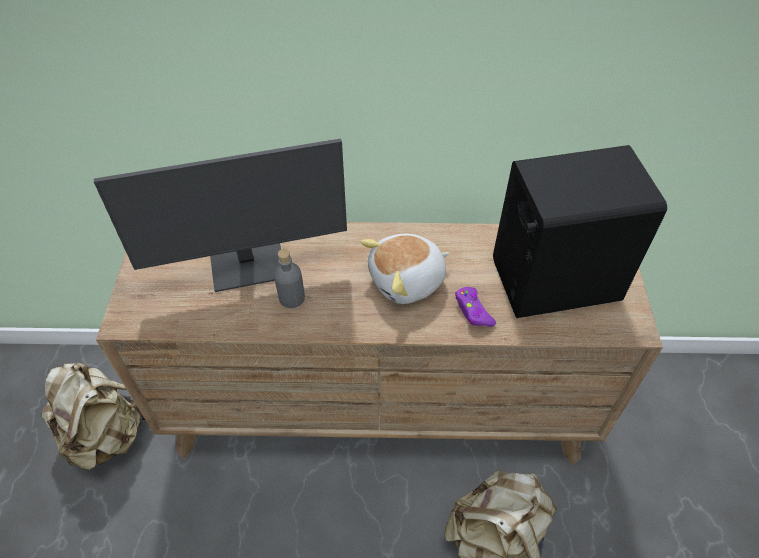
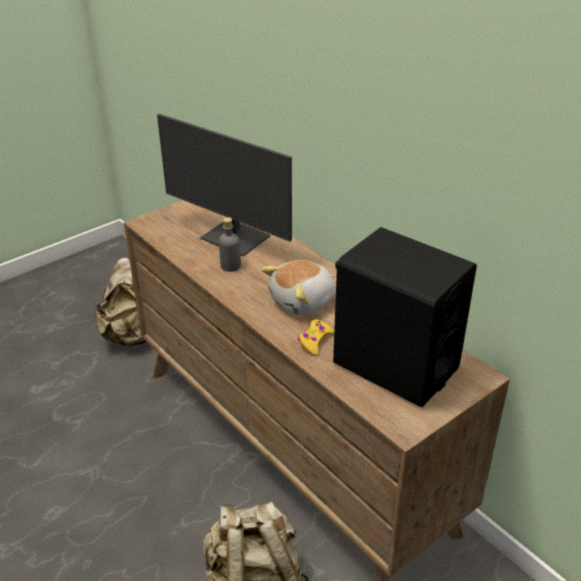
camera: 50 degrees right, 15 degrees down
plush toy [361,234,449,304] -> plush toy turned 60 degrees counterclockwise [261,260,335,315]
purple game controller [455,287,496,327] -> yellow game controller [298,319,334,356]

